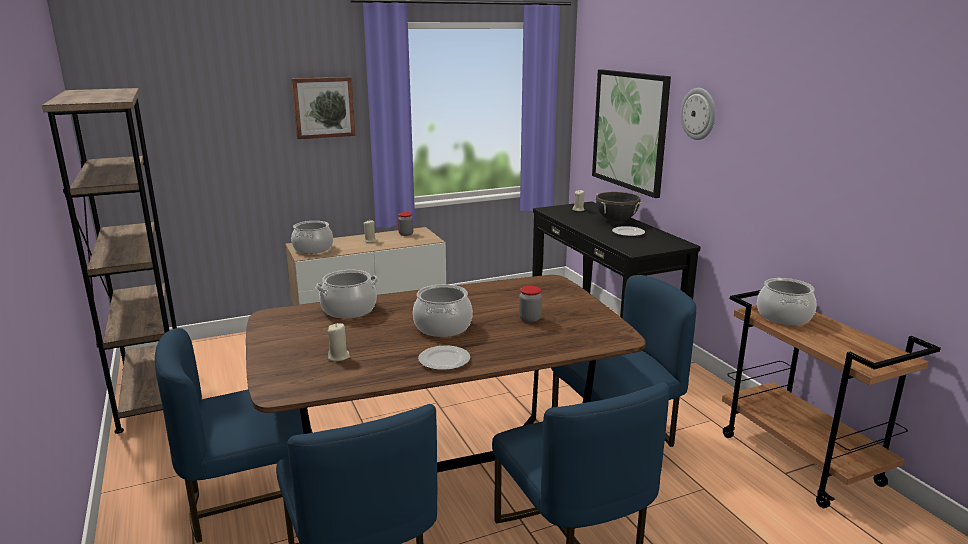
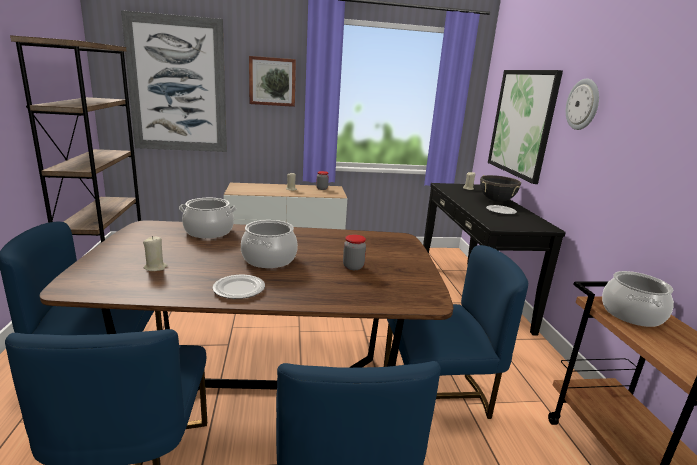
camera: 15 degrees right, 0 degrees up
cooking pot [291,221,333,254] -> none
none -> picture [121,10,227,152]

